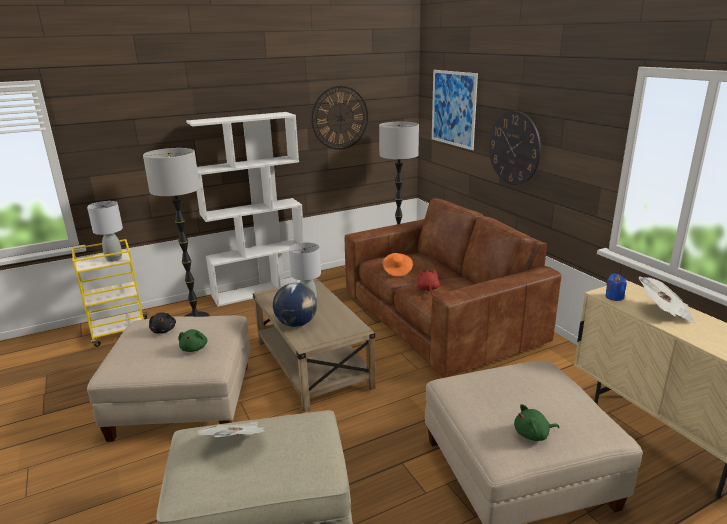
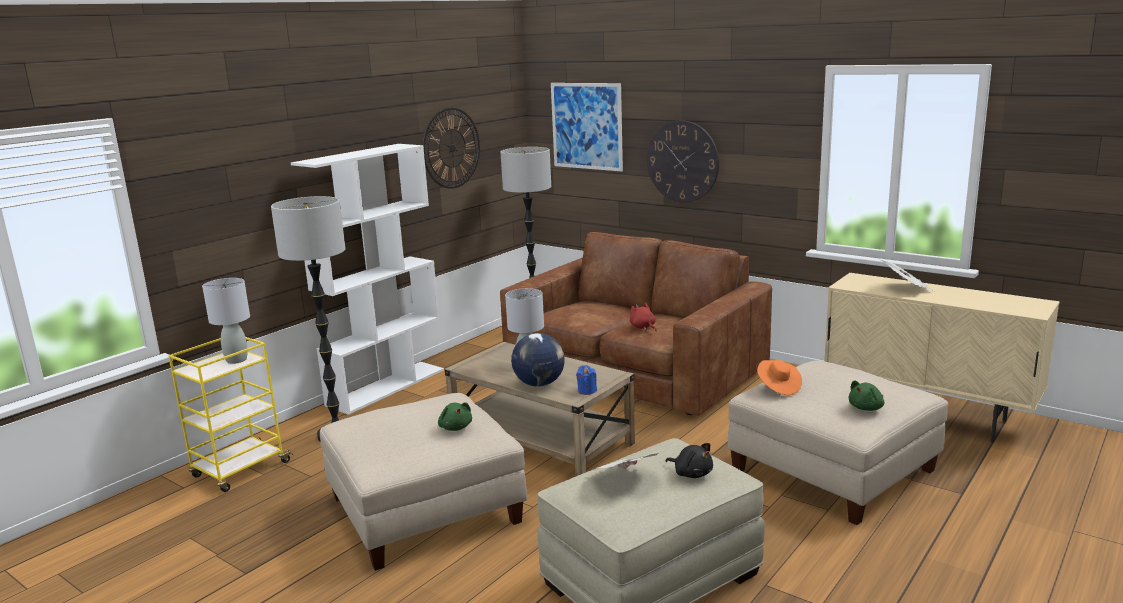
camera: 25 degrees left, 5 degrees down
black plush toy [149,312,176,334] -> black plush toy moved to [666,443,713,478]
orange hat [383,253,413,277] -> orange hat moved to [757,360,802,395]
blue candle [606,274,627,301] -> blue candle moved to [576,365,597,395]

